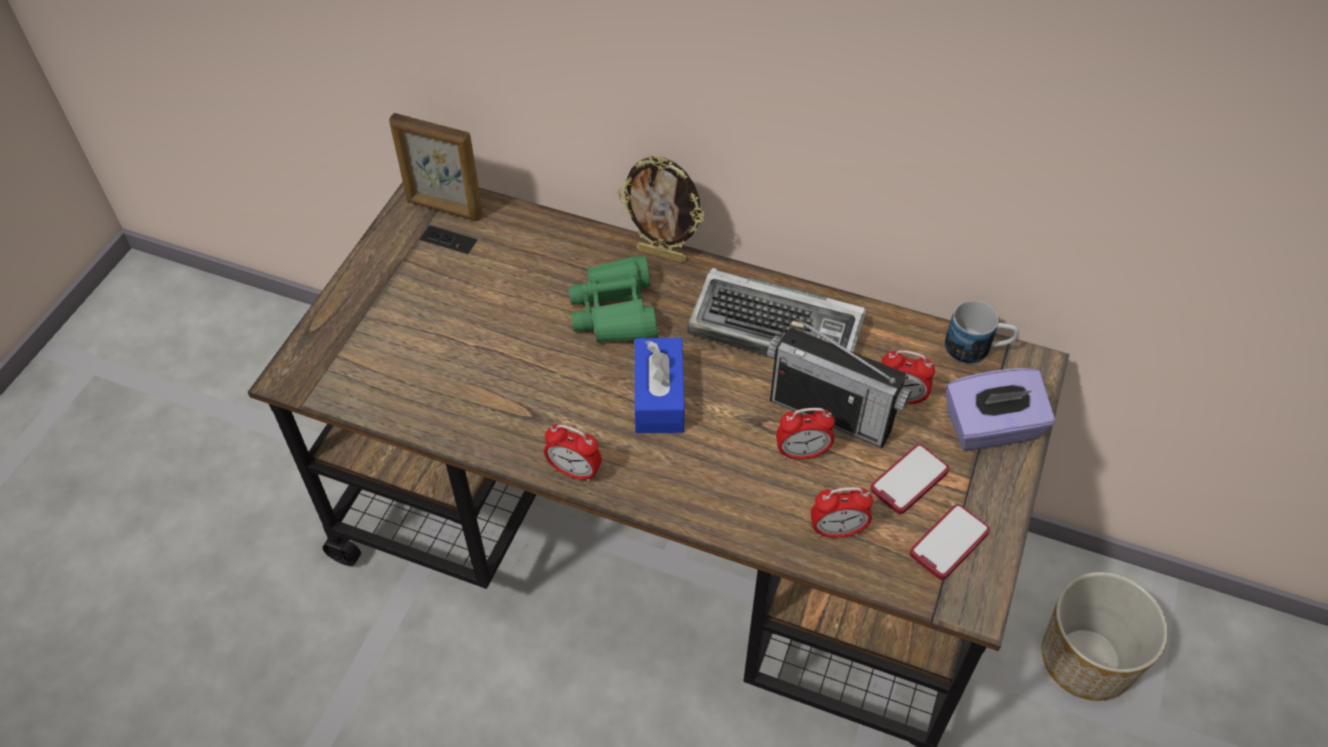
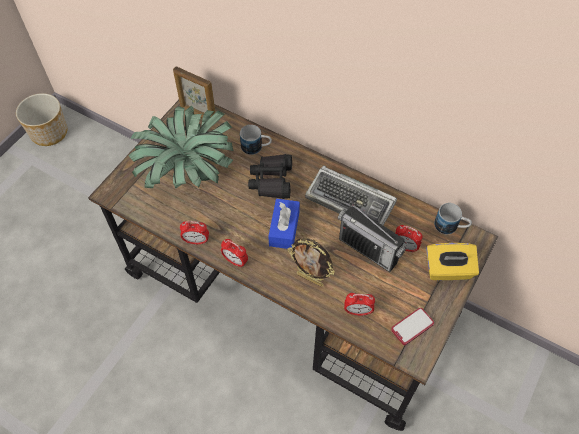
camera: 10 degrees right, 5 degrees up
green binoculars [569,256,658,342] -> black binoculars [248,154,292,199]
picture frame [618,156,705,263] -> picture frame moved to [288,238,335,287]
alarm clock [776,408,835,459] -> alarm clock moved to [180,221,209,244]
phone [870,444,949,514] -> none
purple tissue box [946,368,1055,450] -> yellow tissue box [426,243,479,280]
planter [1042,572,1168,701] -> planter moved to [16,93,67,146]
none -> potted plant [129,106,234,189]
none -> mug [240,125,272,155]

